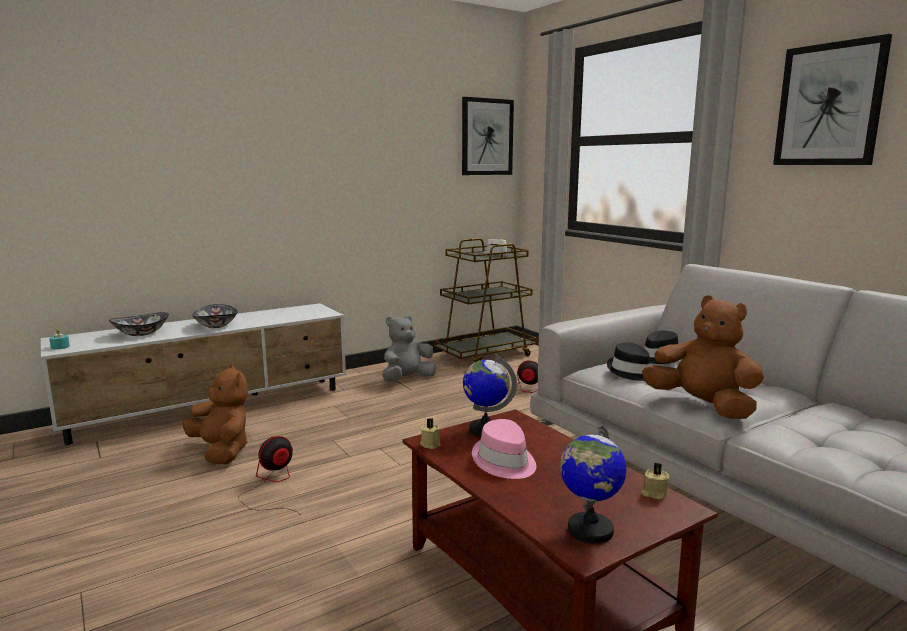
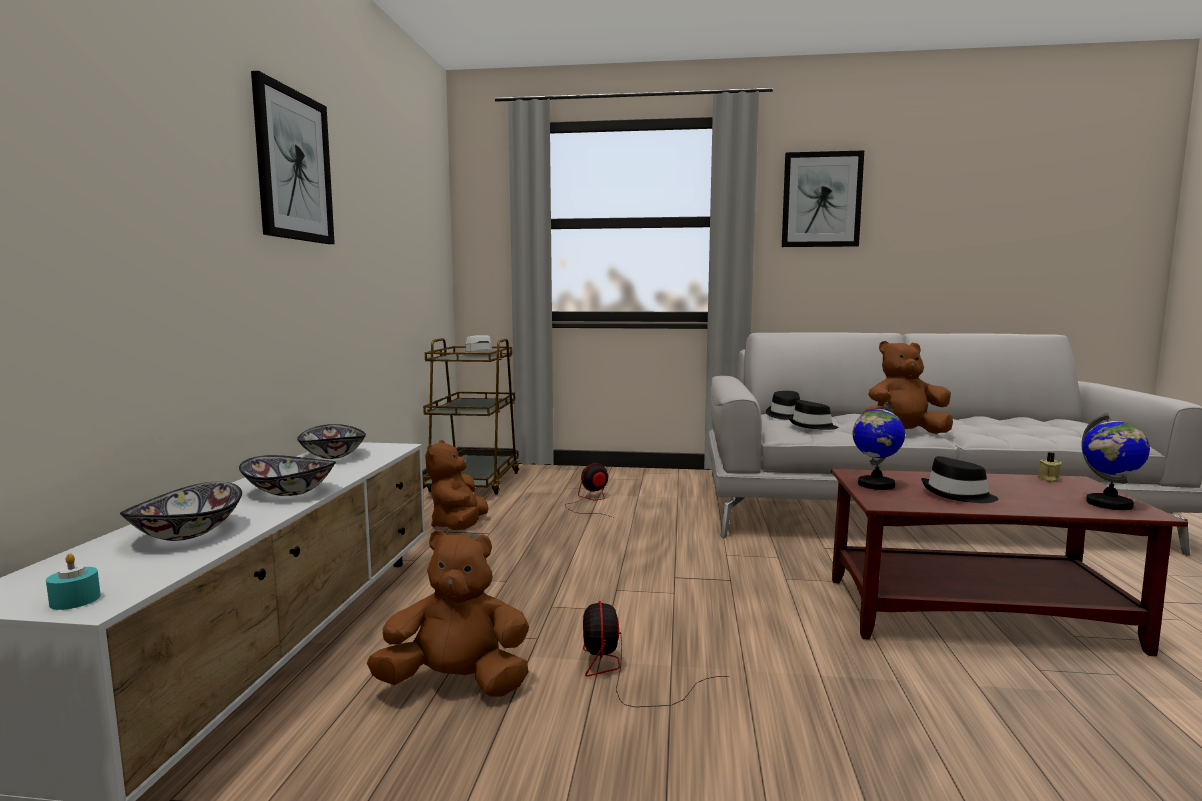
camera: 50 degrees left, 5 degrees down
grey plush toy [383,315,436,381] -> brown plush toy [425,440,488,530]
beige candle [420,418,441,449] -> none
picture [462,97,514,175] -> picture moved to [251,71,335,244]
pink hat [472,419,536,479] -> black hat [921,456,998,503]
none -> bowl [297,424,366,459]

